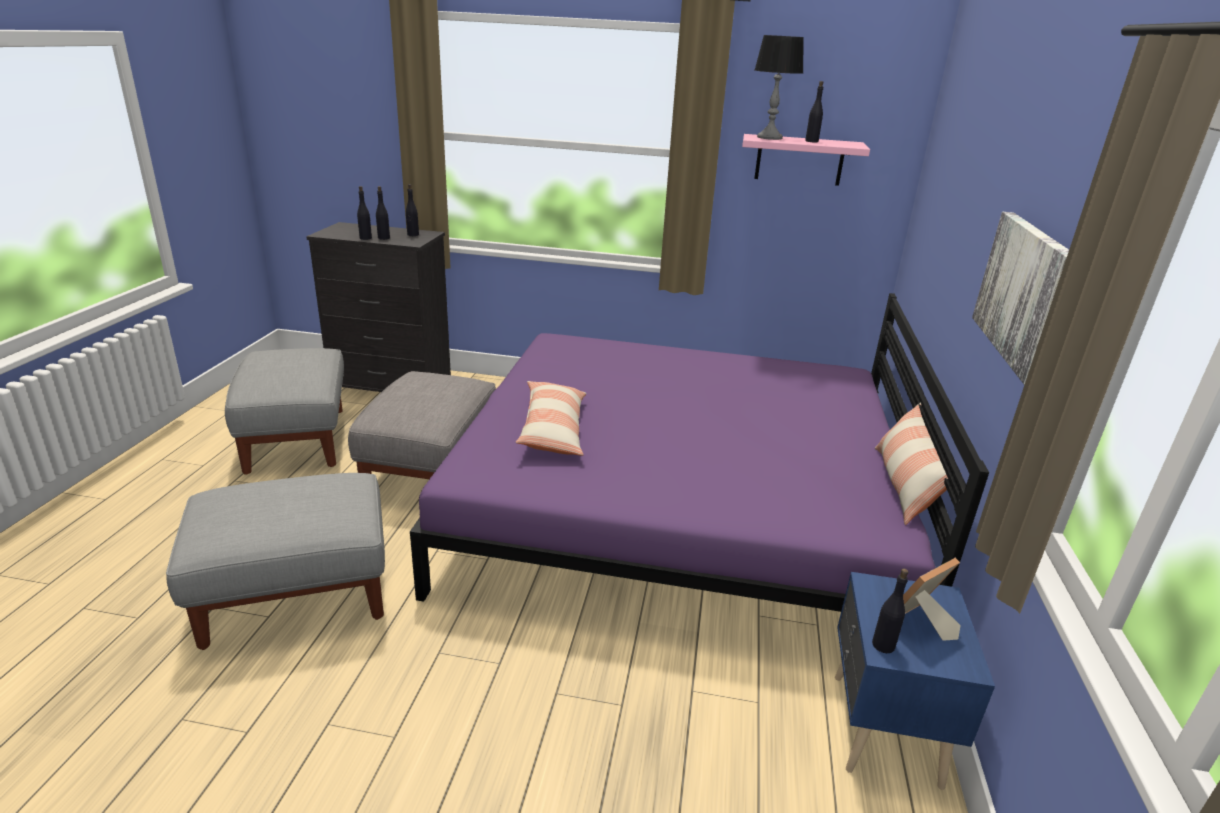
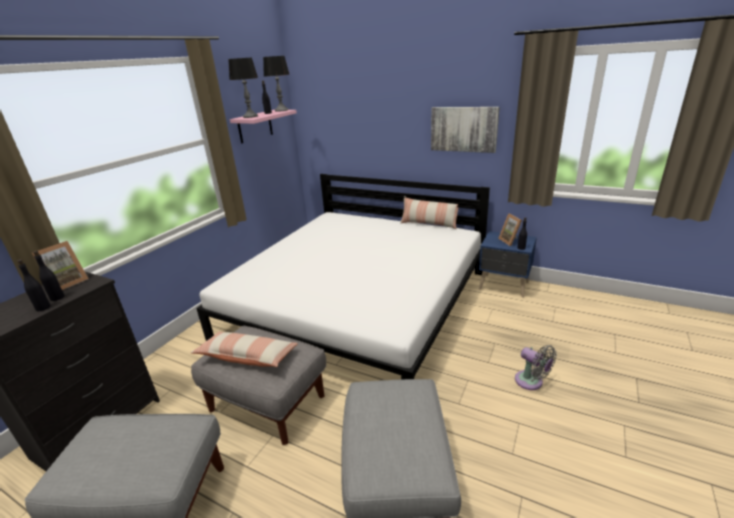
camera: 70 degrees left, 0 degrees up
black bottle [406,184,419,236] -> picture frame [32,241,89,290]
purple bed [410,293,989,612] -> white bed [196,174,490,380]
pillow [515,381,586,456] -> pillow moved to [190,331,298,367]
none -> table lamp [263,56,290,112]
none -> grey fan [515,345,557,390]

